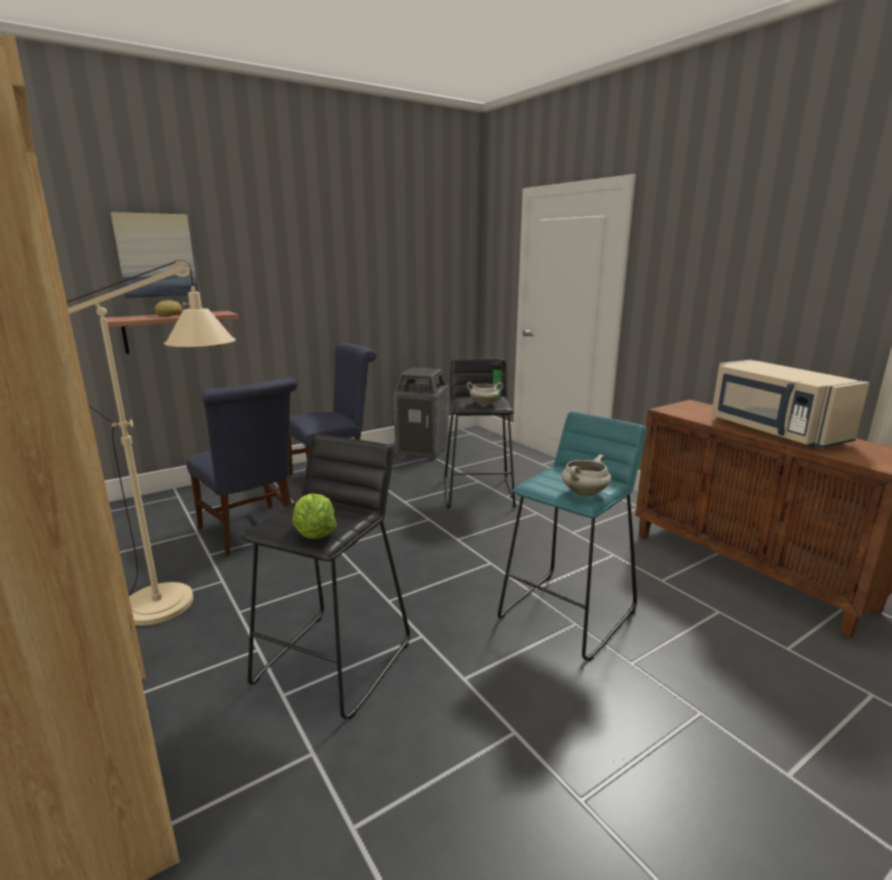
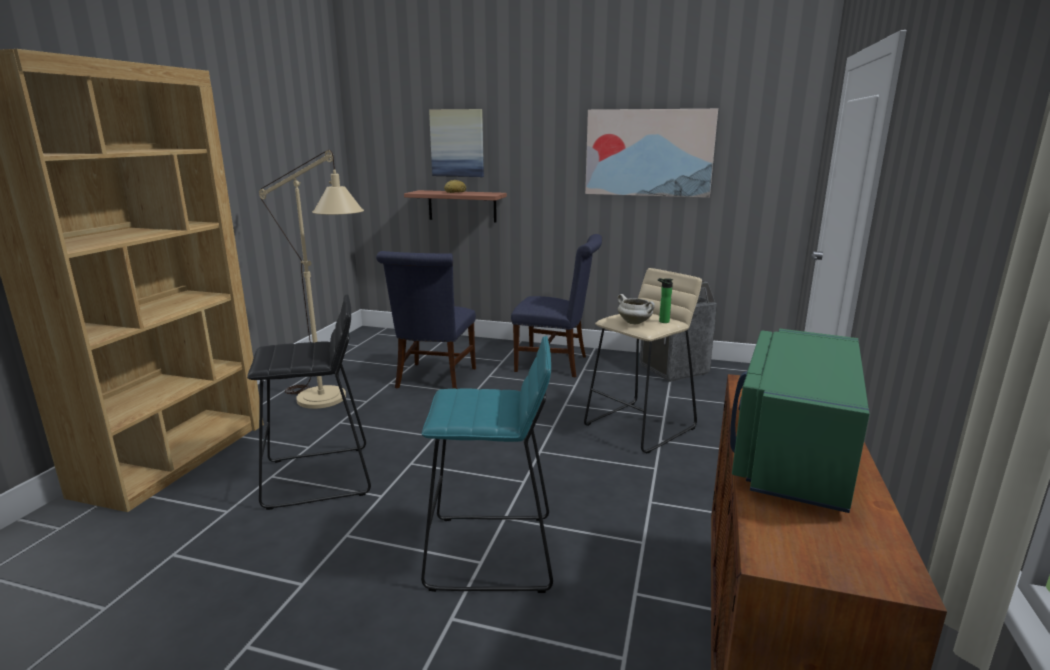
camera: 50 degrees right, 0 degrees up
lettuce [293,494,336,539] -> none
black stool [444,359,516,508] -> beige stool [584,268,702,454]
white cooking pot [561,455,611,497] -> none
beige microwave [712,360,869,448] -> green microwave [730,329,870,513]
none -> picture [585,109,718,198]

